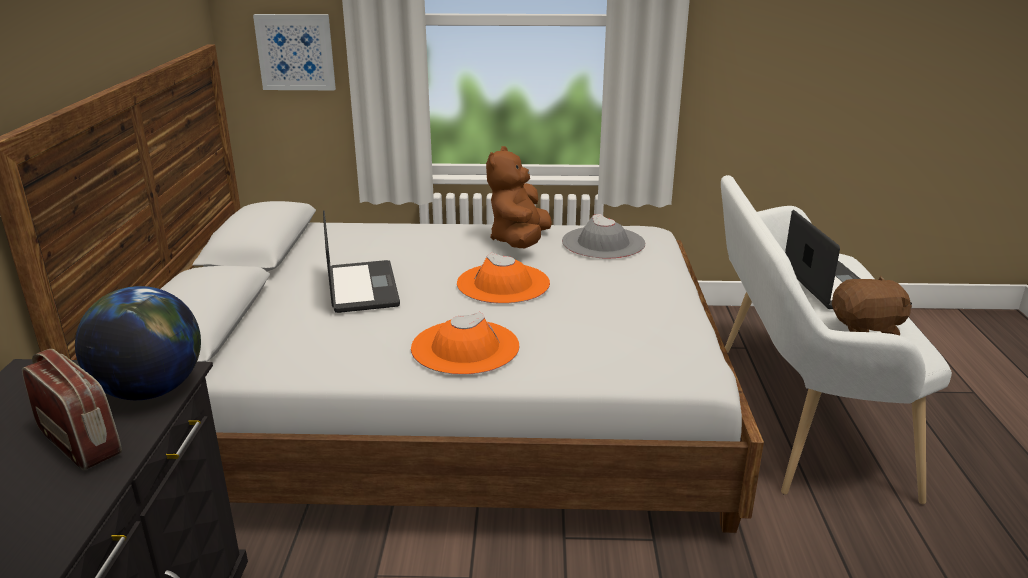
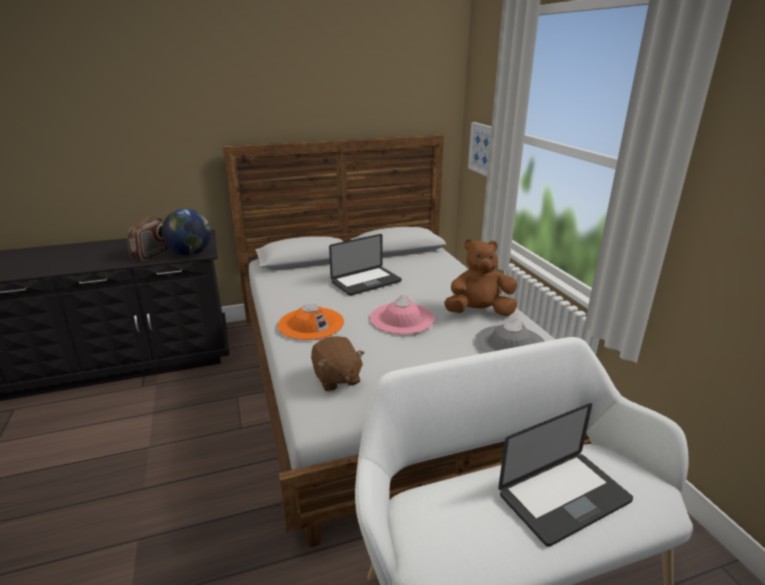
camera: 70 degrees right, 0 degrees up
orange hat [457,253,550,304] -> pink hat [370,296,435,334]
brown plush toy [832,276,912,336] -> brown plush toy moved to [311,336,364,391]

